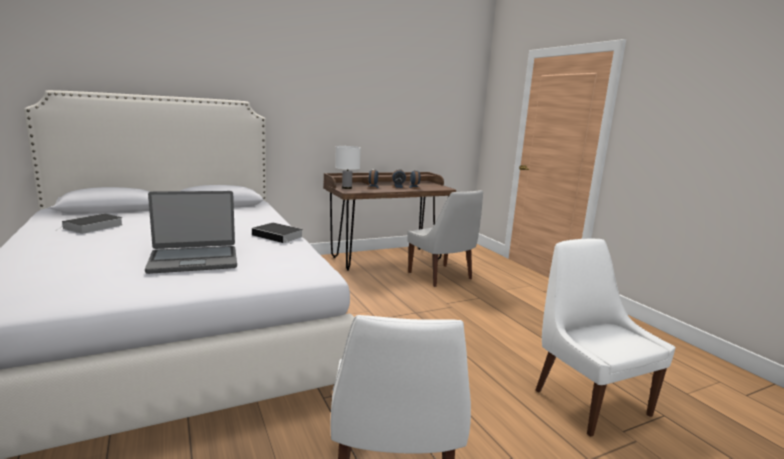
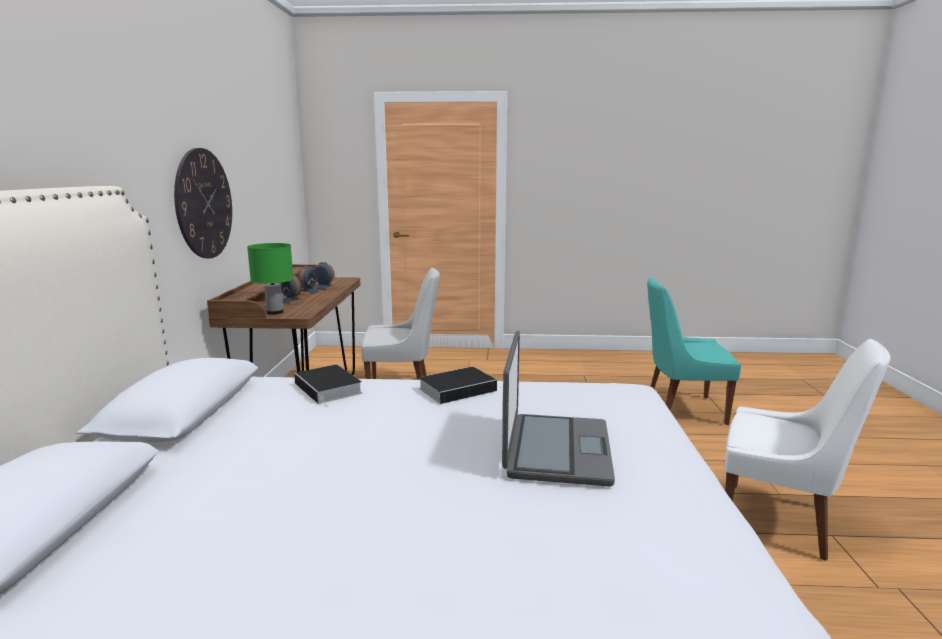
camera: 60 degrees left, 0 degrees up
book [55,213,123,234] -> book moved to [294,364,362,407]
white table lamp [335,146,361,189] -> green table lamp [247,243,294,315]
white chair [535,239,676,437] -> turquoise chair [647,277,741,425]
none -> wall clock [174,148,232,258]

